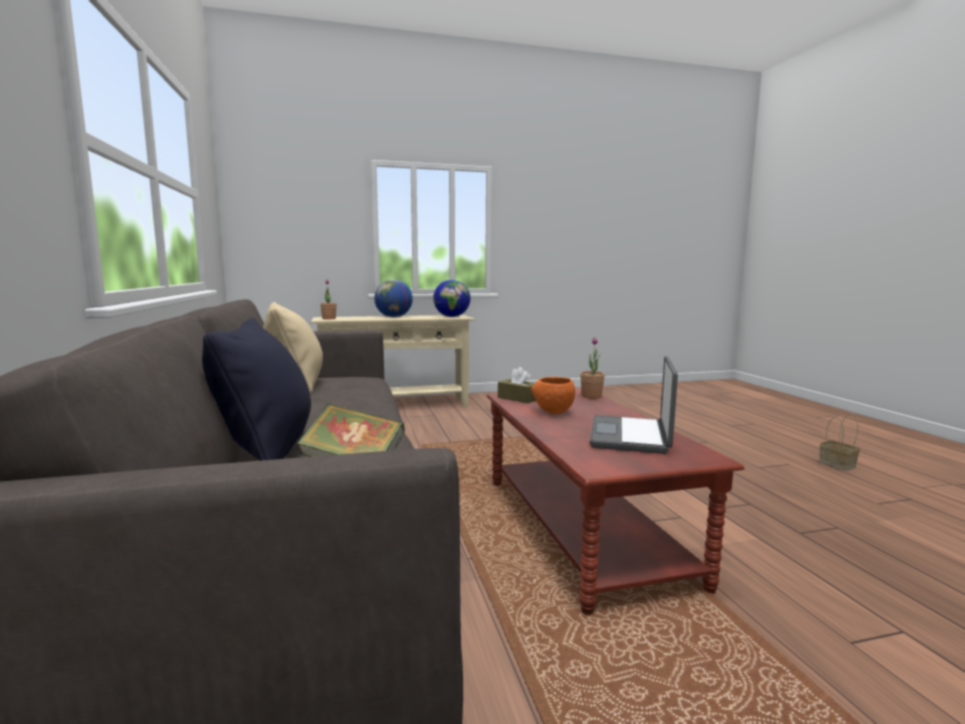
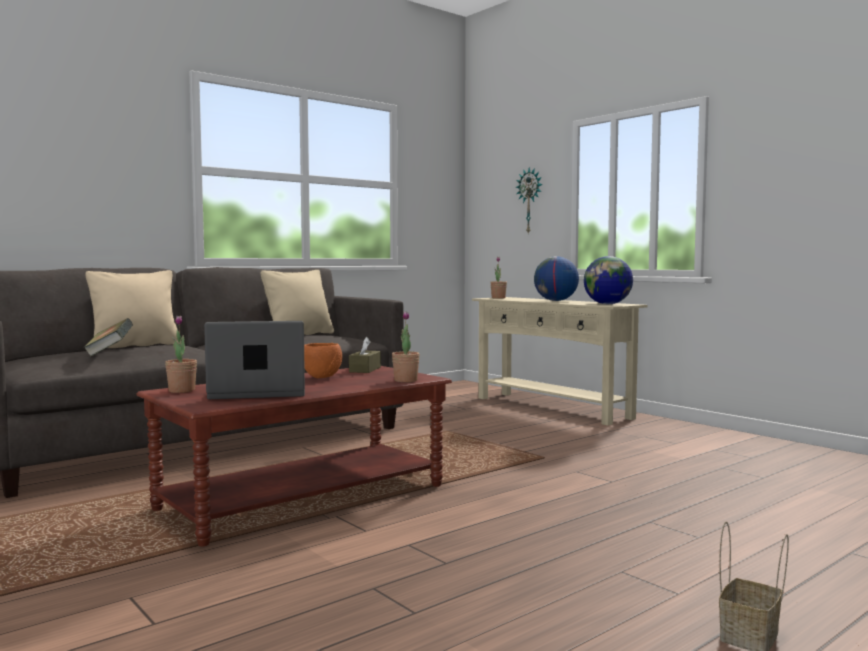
camera: 65 degrees right, 5 degrees down
black pillow [202,318,311,461] -> beige pillow [86,270,181,348]
none -> potted plant [165,316,197,393]
none -> wall clock [516,168,543,235]

